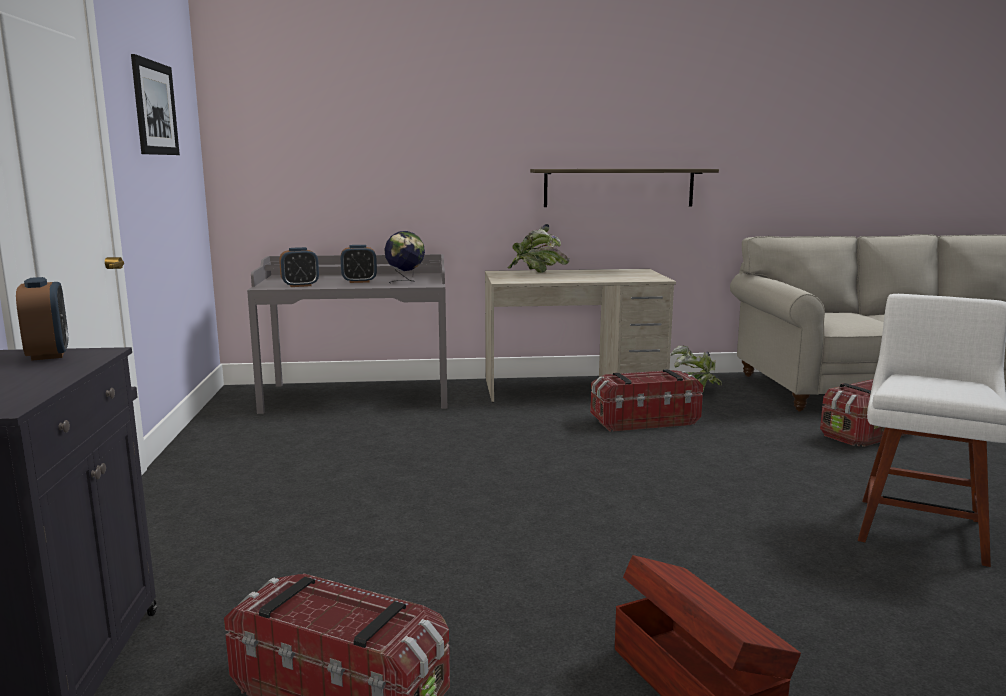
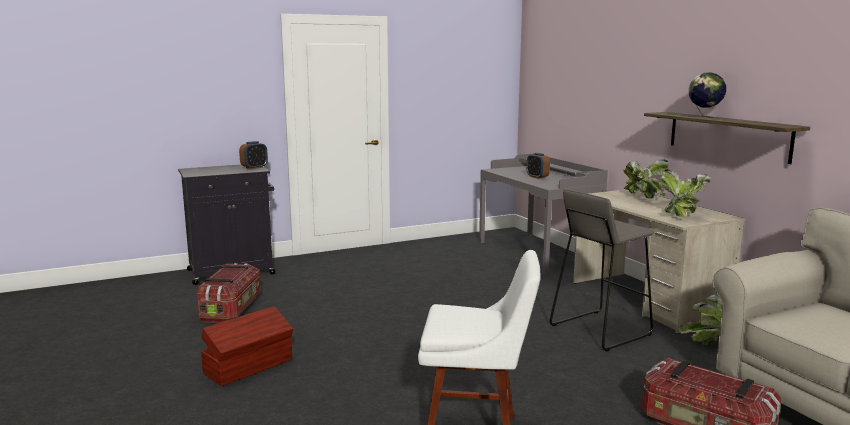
camera: 70 degrees right, 0 degrees up
picture [131,54,180,155] -> none
alarm clock [279,247,319,287] -> none
globe [384,231,425,284] -> globe moved to [689,72,726,118]
storage box [590,369,703,432] -> grey stool [549,189,654,351]
none -> potted plant [659,169,710,217]

